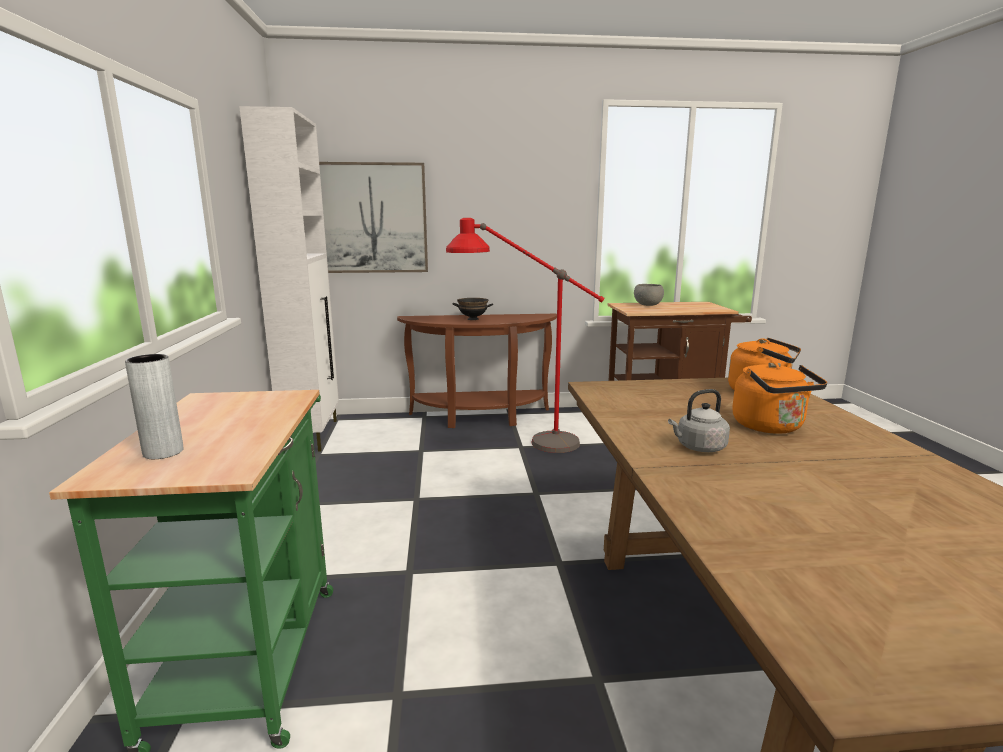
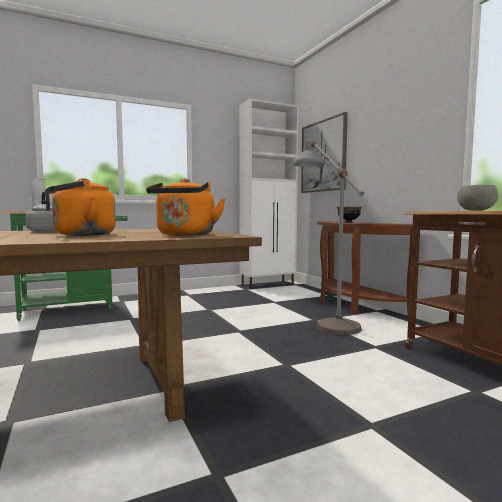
camera: 70 degrees right, 10 degrees down
red floor lamp [446,218,605,453] -> grey floor lamp [293,140,364,335]

